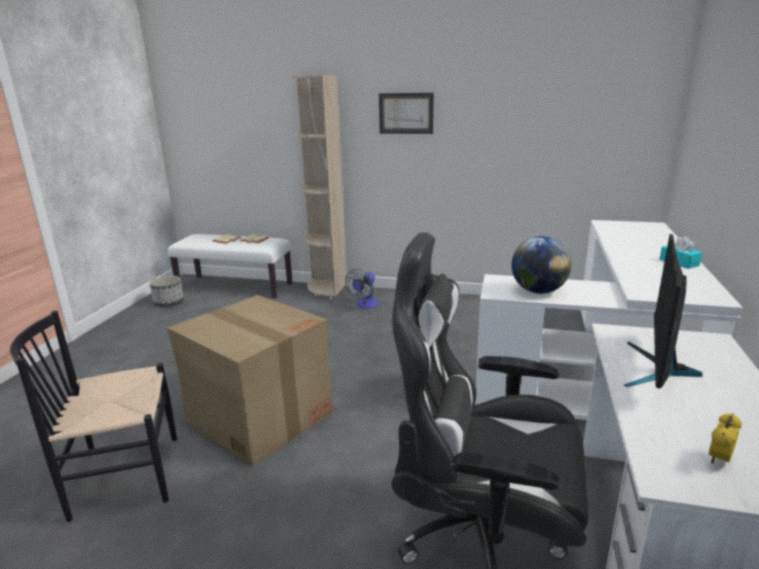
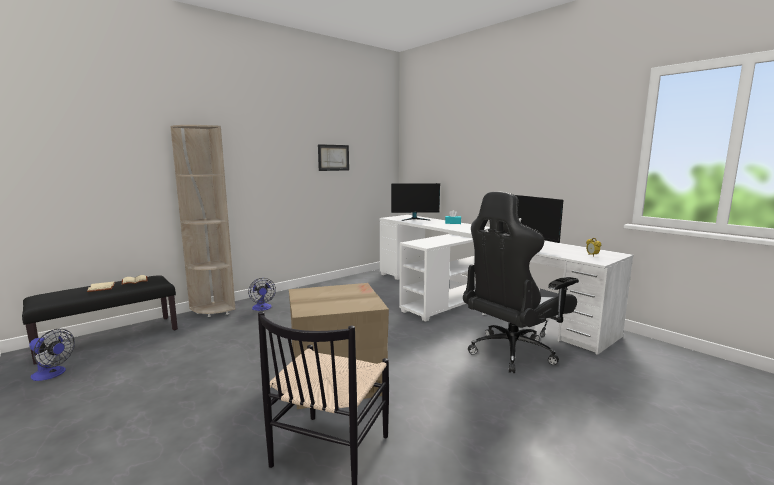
camera: 55 degrees left, 10 degrees down
planter [149,276,184,307] -> fan [29,329,75,381]
white bench [167,234,292,298] -> black bench [22,275,178,364]
picture [379,93,434,134] -> picture moved to [318,144,349,171]
globe [511,236,571,294] -> none
none -> monitor [391,183,440,221]

